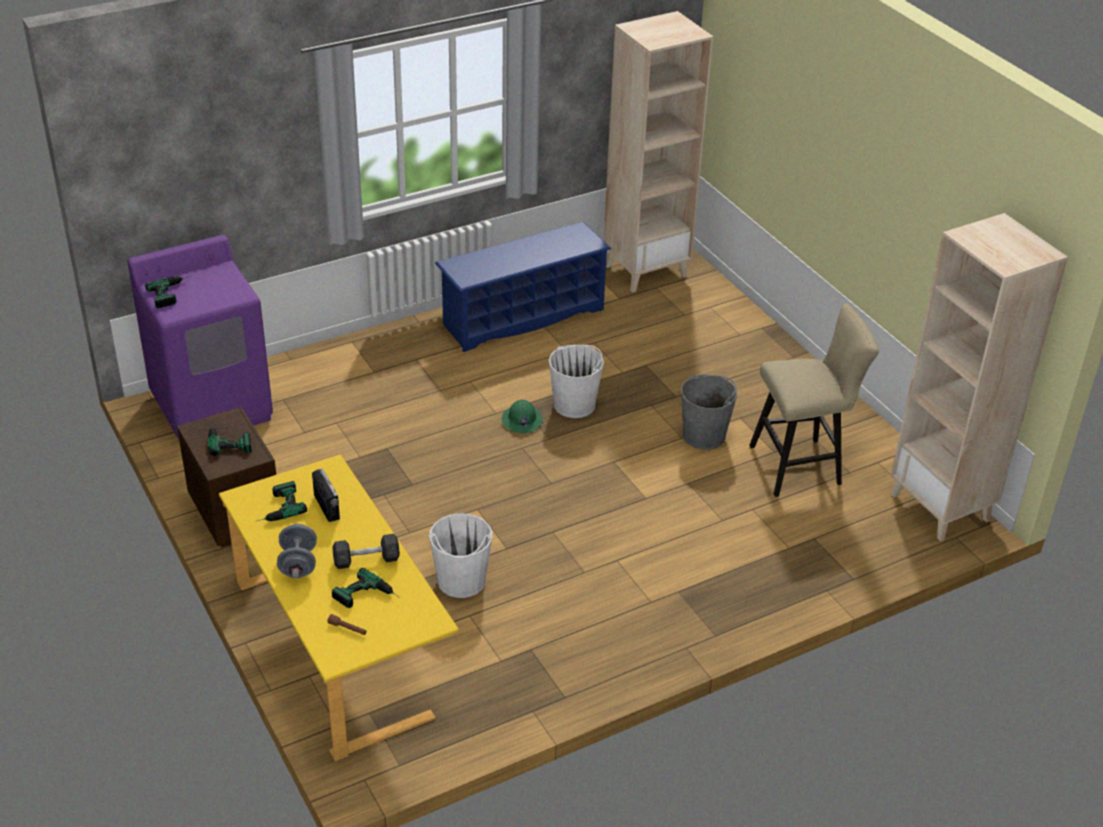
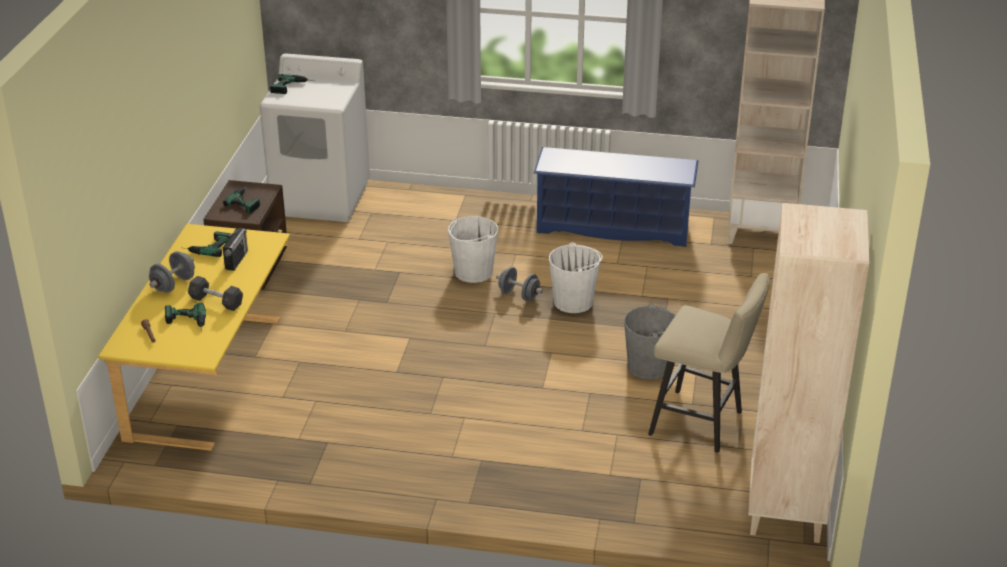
camera: 40 degrees right, 5 degrees down
purple washing machine [127,235,273,440] -> white washing machine [260,53,370,222]
white bucket [429,513,492,598] -> white bucket moved to [448,216,498,283]
green hard hat [502,400,543,433] -> grey dumbbell [496,267,543,301]

